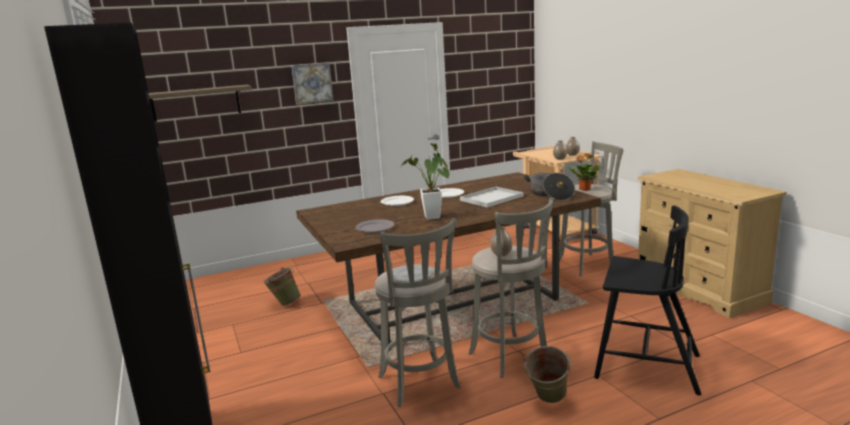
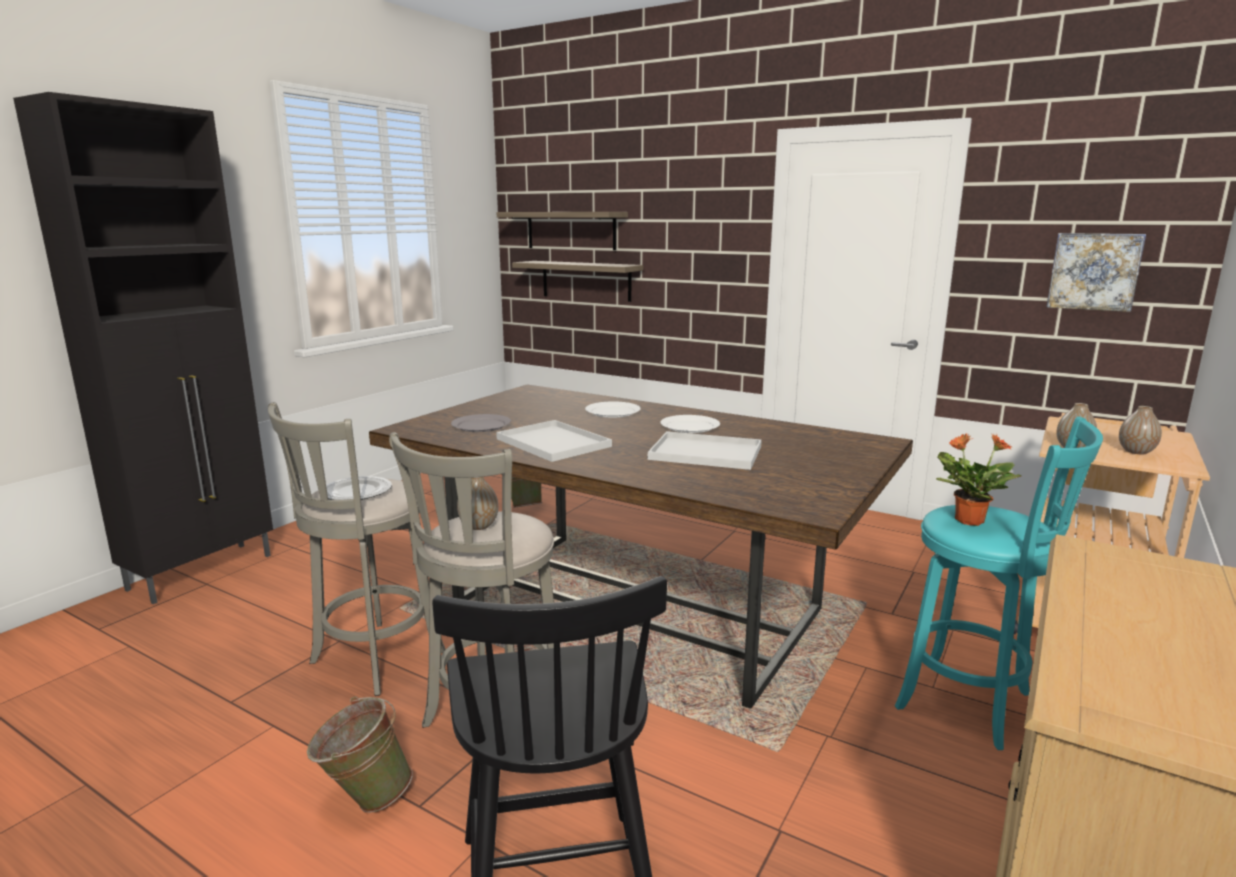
camera: 55 degrees right, 0 degrees up
picture [291,63,334,105] -> picture moved to [1046,233,1146,312]
potted plant [401,143,450,220] -> white tray [496,420,612,462]
cooking pot [524,173,575,200] -> none
grey stool [559,141,623,276] -> turquoise stool [895,416,1103,750]
none -> shelf [512,261,643,302]

